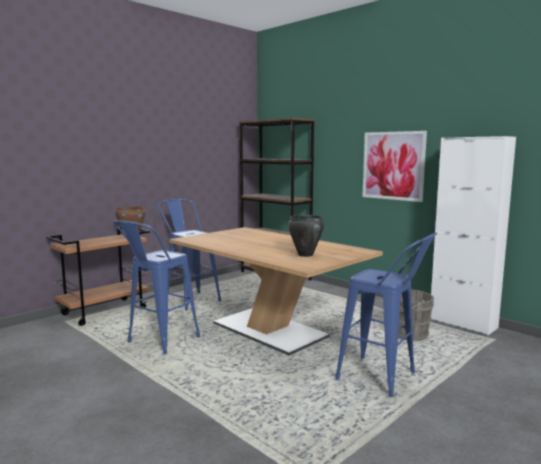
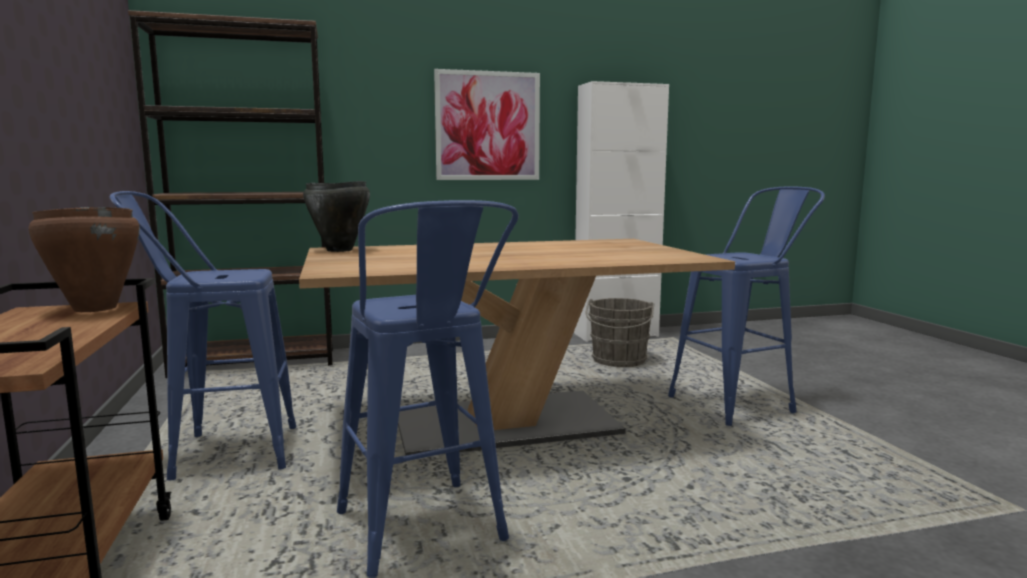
camera: 60 degrees left, 0 degrees up
black cooking pot [288,214,324,257] -> black cooking pot moved to [303,181,370,252]

